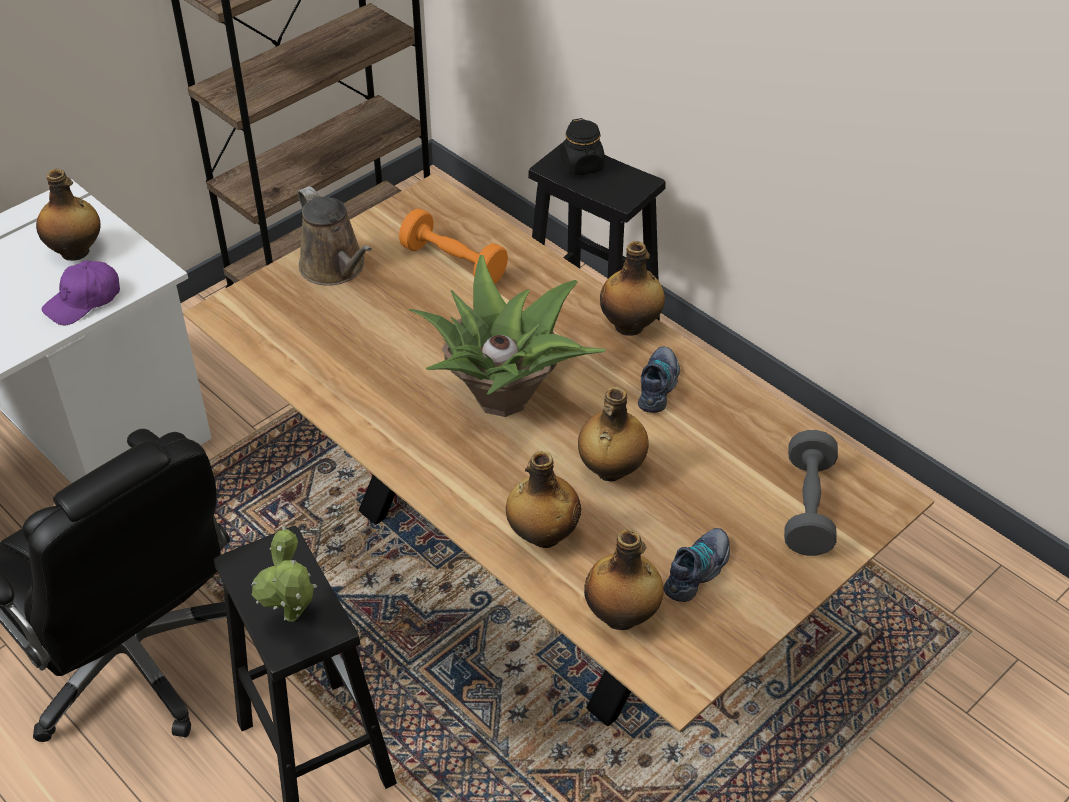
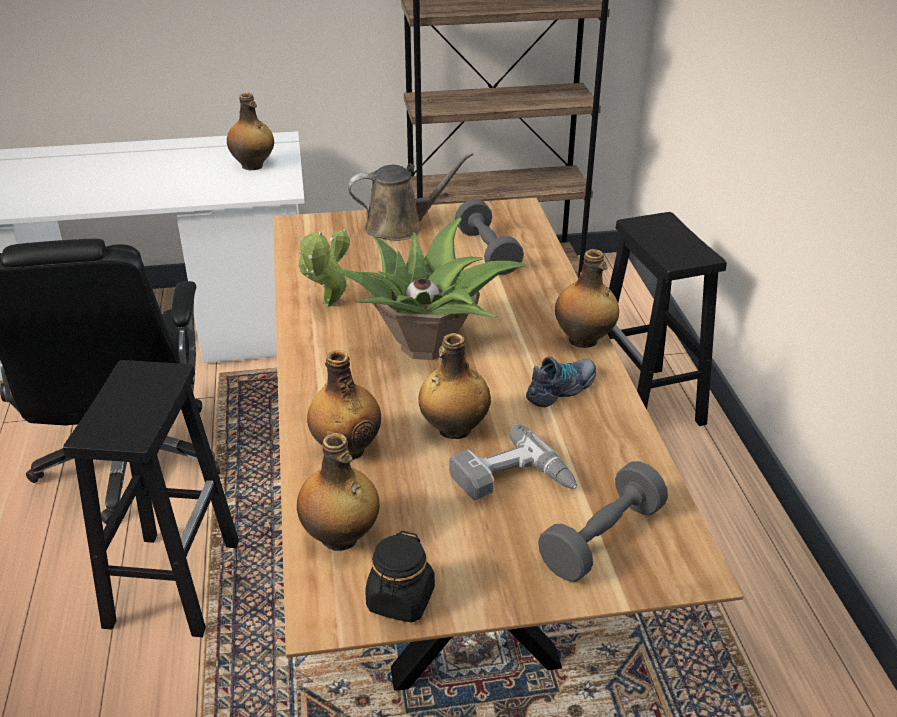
camera: 35 degrees right, 10 degrees down
purple cap [42,261,120,325] -> none
potted plant [252,526,318,622] -> potted plant moved to [298,229,350,307]
brown watering can [298,186,372,286] -> brown watering can turned 105 degrees counterclockwise [348,152,474,241]
orange dumbbell [399,209,508,284] -> grey dumbbell [455,199,524,275]
black jar [560,118,605,176] -> black jar moved to [365,531,435,623]
shoe [663,528,730,602] -> none
none -> power drill [449,424,577,500]

